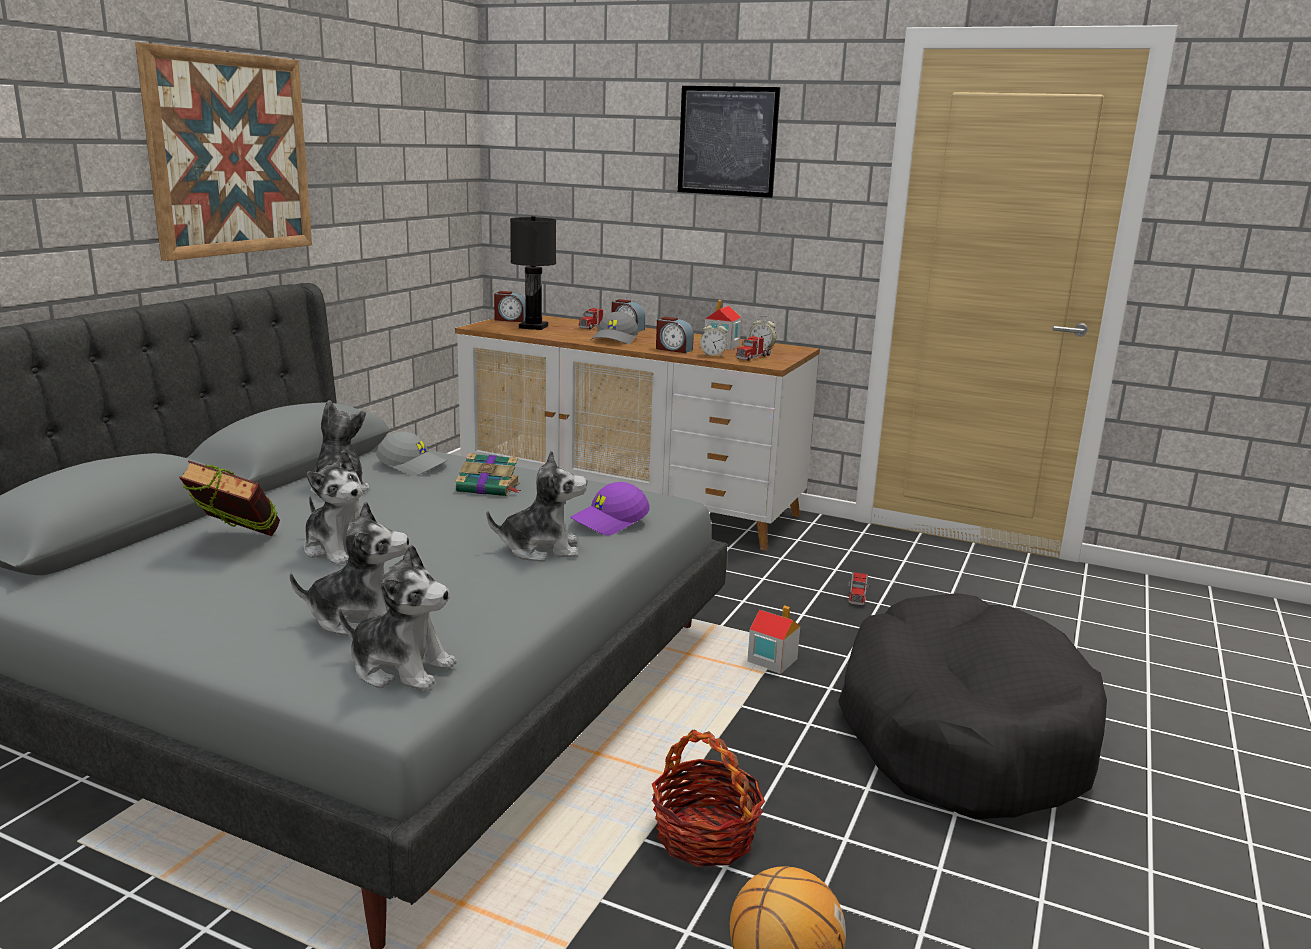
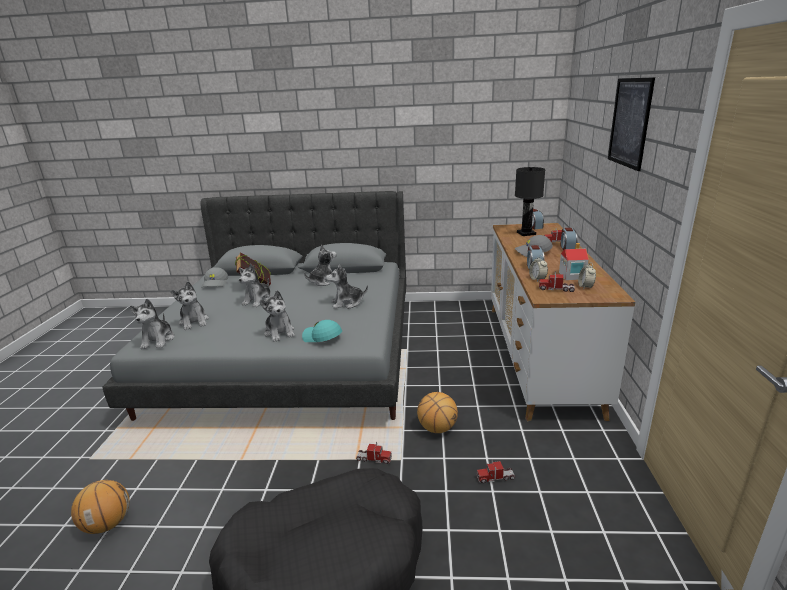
camera: 70 degrees right, 5 degrees up
picture [135,42,312,261] -> none
grey cap [376,431,447,476] -> grey cap moved to [201,267,228,288]
book [456,453,521,497] -> plush toy [326,265,368,309]
purple cap [571,482,650,535] -> turquoise cap [302,320,342,342]
basket [652,729,765,867] -> none
toy house [747,605,800,674] -> toy truck [356,442,392,464]
none -> basketball [417,392,458,433]

